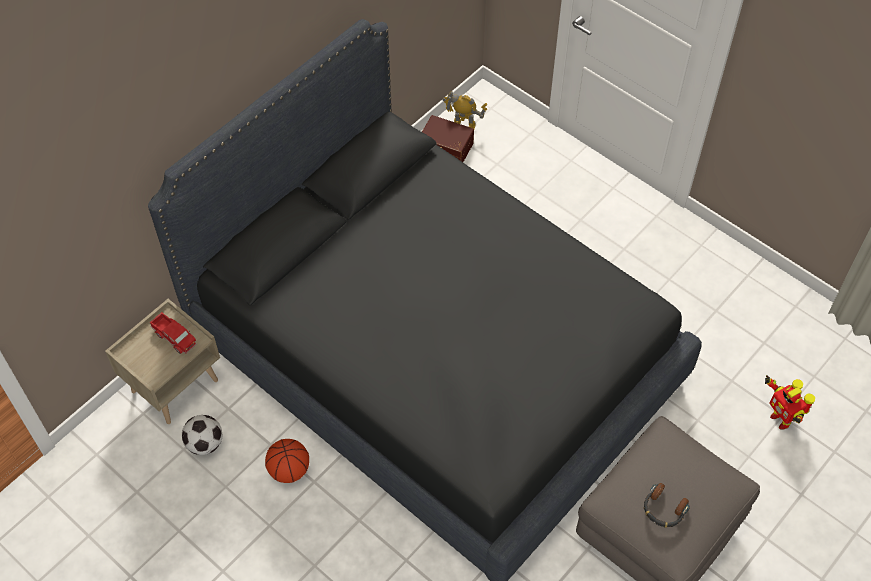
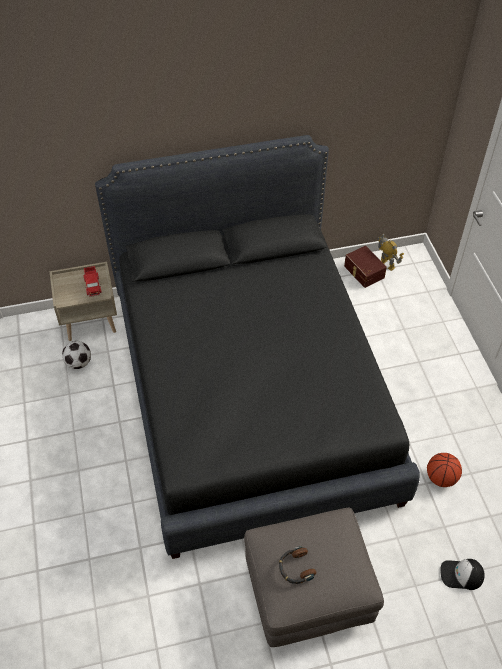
camera: 35 degrees right, 5 degrees down
basketball [265,439,309,483] -> basketball moved to [427,453,462,487]
toy robot [765,375,815,429] -> cap [441,559,485,590]

